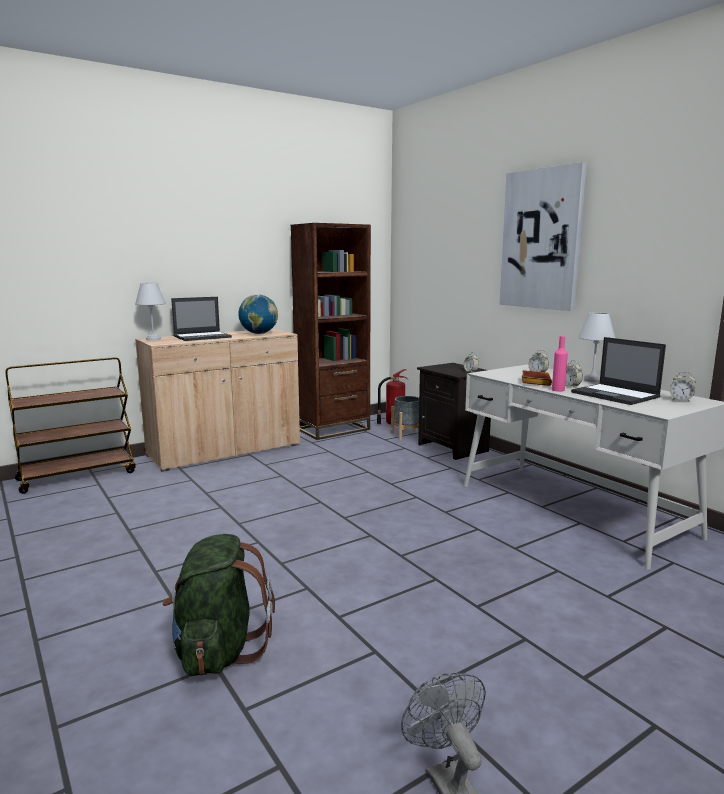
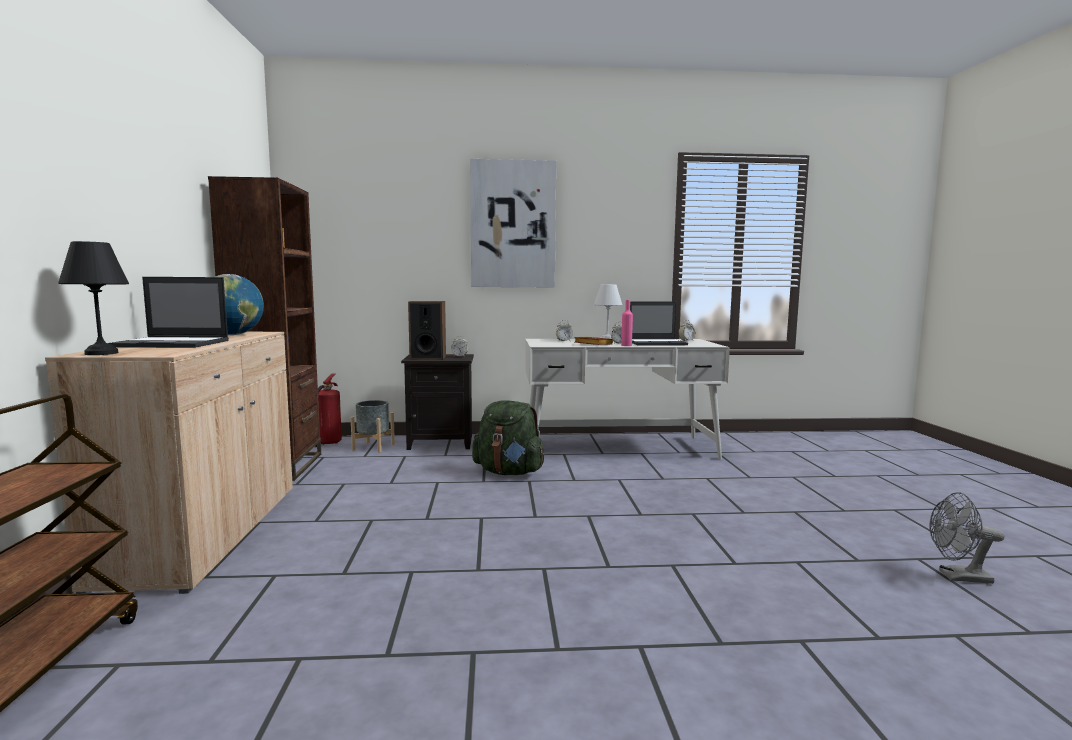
camera: 60 degrees left, 5 degrees down
white table lamp [135,283,166,340] -> black table lamp [58,241,129,355]
green backpack [162,534,275,676] -> green backpack moved to [472,400,545,475]
laptop [171,297,232,341] -> laptop turned 90 degrees clockwise [108,277,229,348]
none -> speaker [408,301,446,360]

